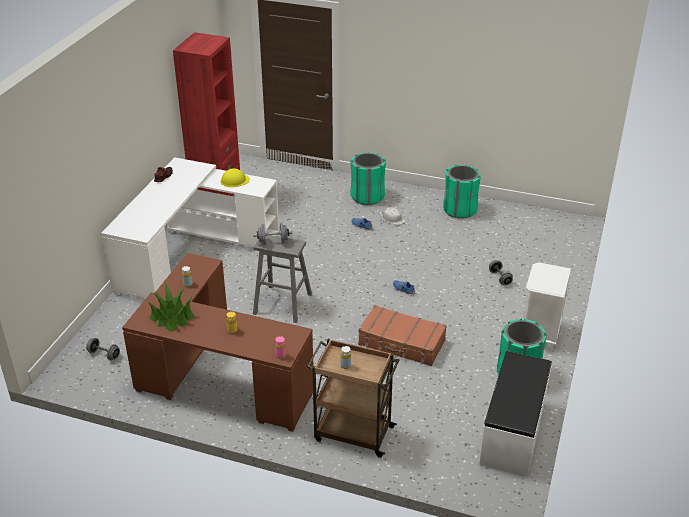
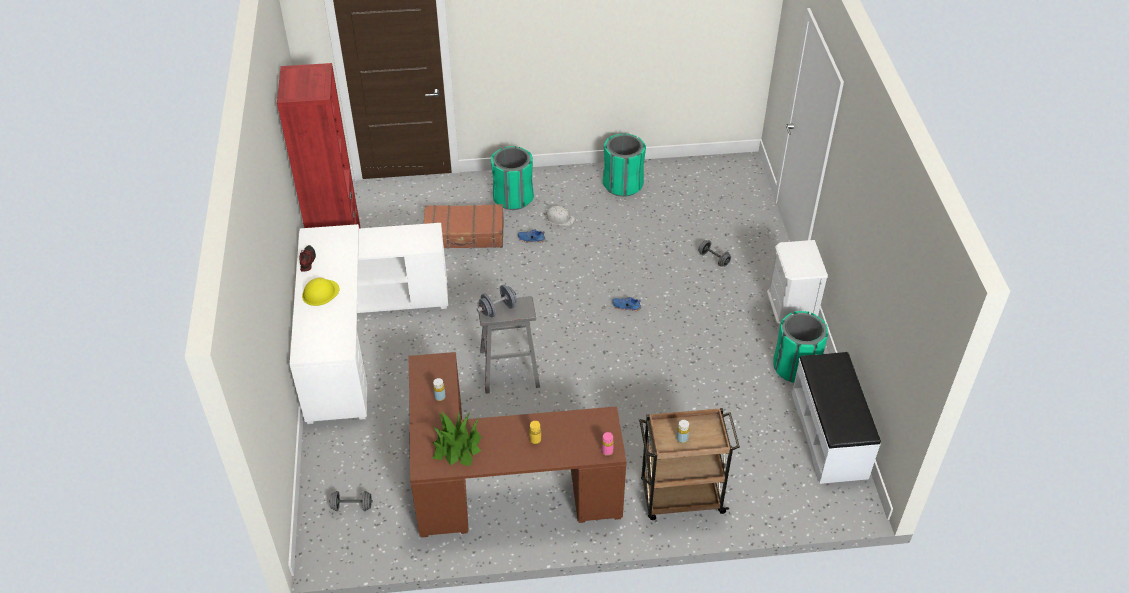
camera: 25 degrees left, 10 degrees up
yellow hard hat [220,169,250,187] -> yellow hard hat moved to [302,278,339,306]
brown suitcase [358,305,447,366] -> brown suitcase moved to [423,204,504,249]

